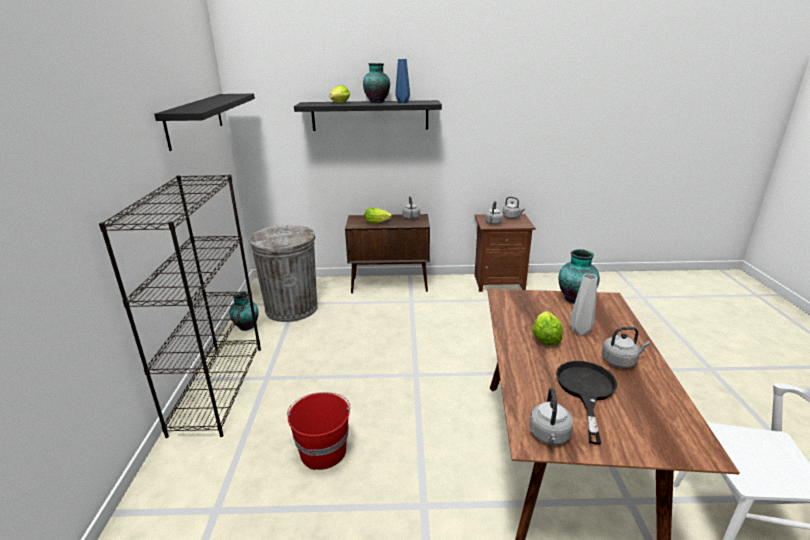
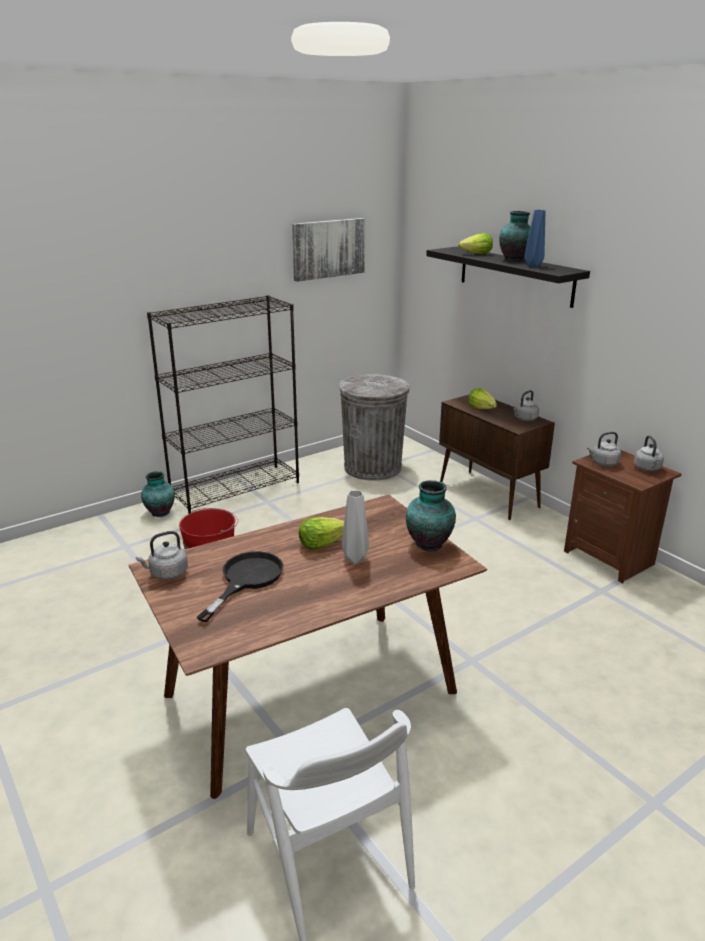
camera: 55 degrees right, 0 degrees up
black shelf [154,94,255,151] -> picture [292,218,365,282]
vase [229,292,259,331] -> vase moved to [141,471,175,517]
black frying pan [556,361,617,445] -> black frying pan turned 45 degrees counterclockwise [197,551,283,622]
grey kettle [602,327,650,368] -> none

